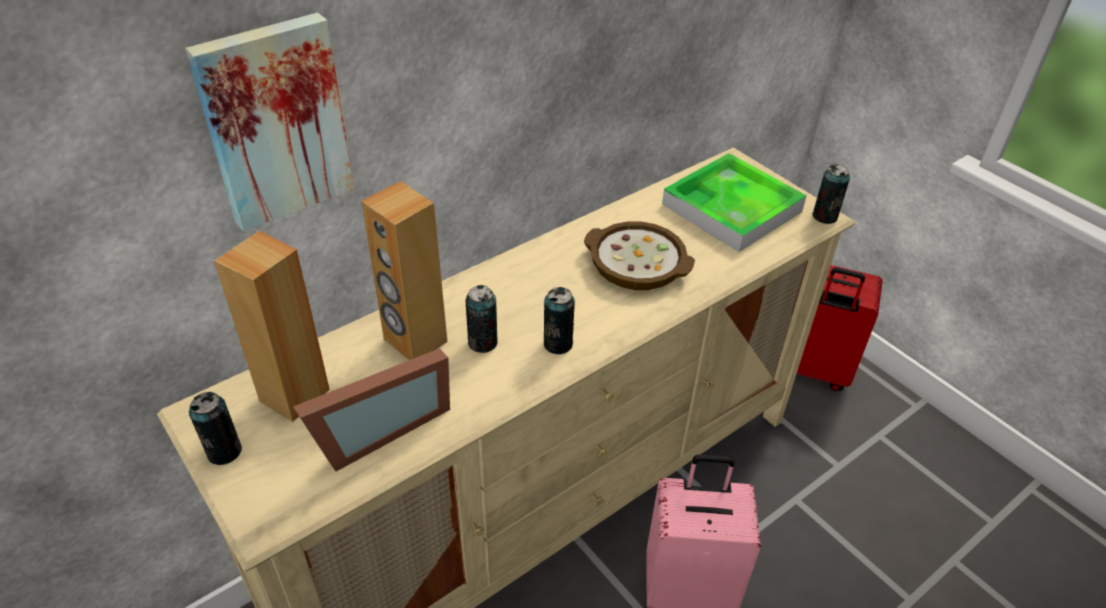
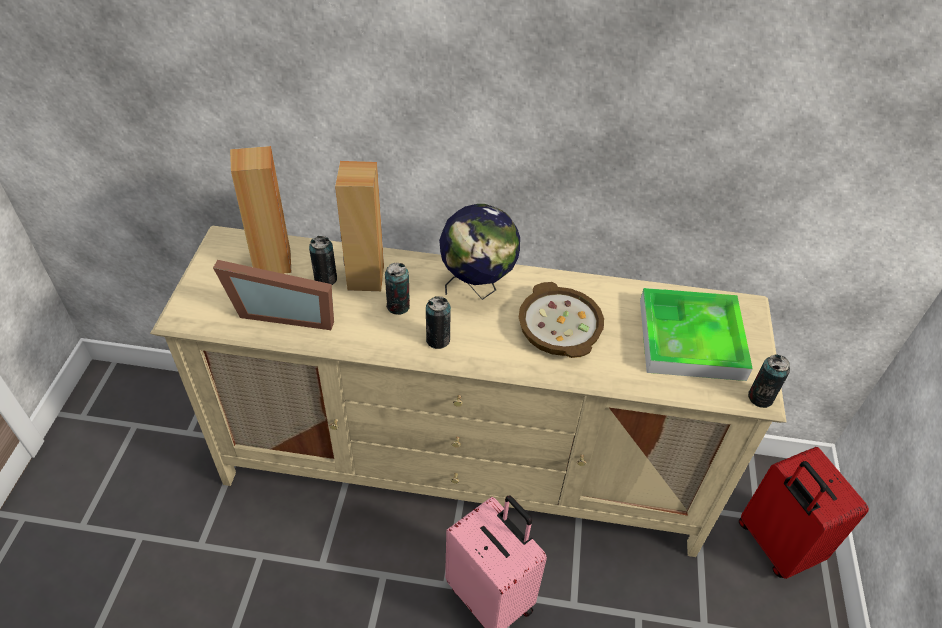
camera: 45 degrees right, 5 degrees up
picture [185,13,355,231] -> none
can [189,392,242,465] -> can moved to [309,236,337,285]
none -> globe [439,204,520,300]

